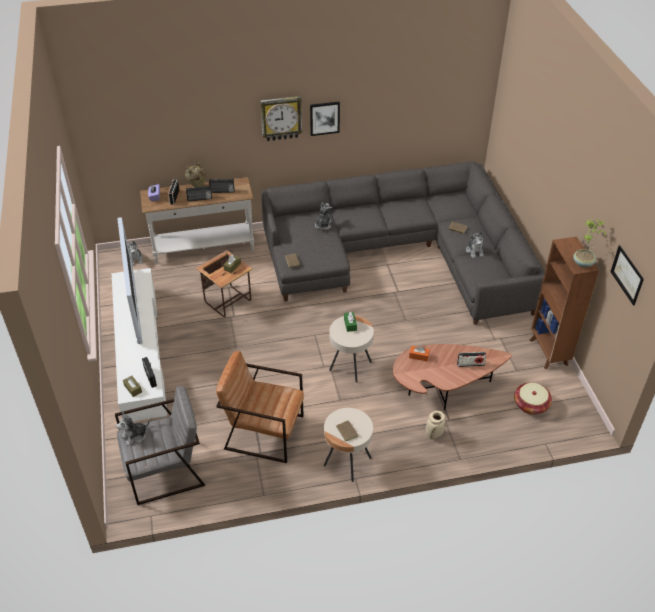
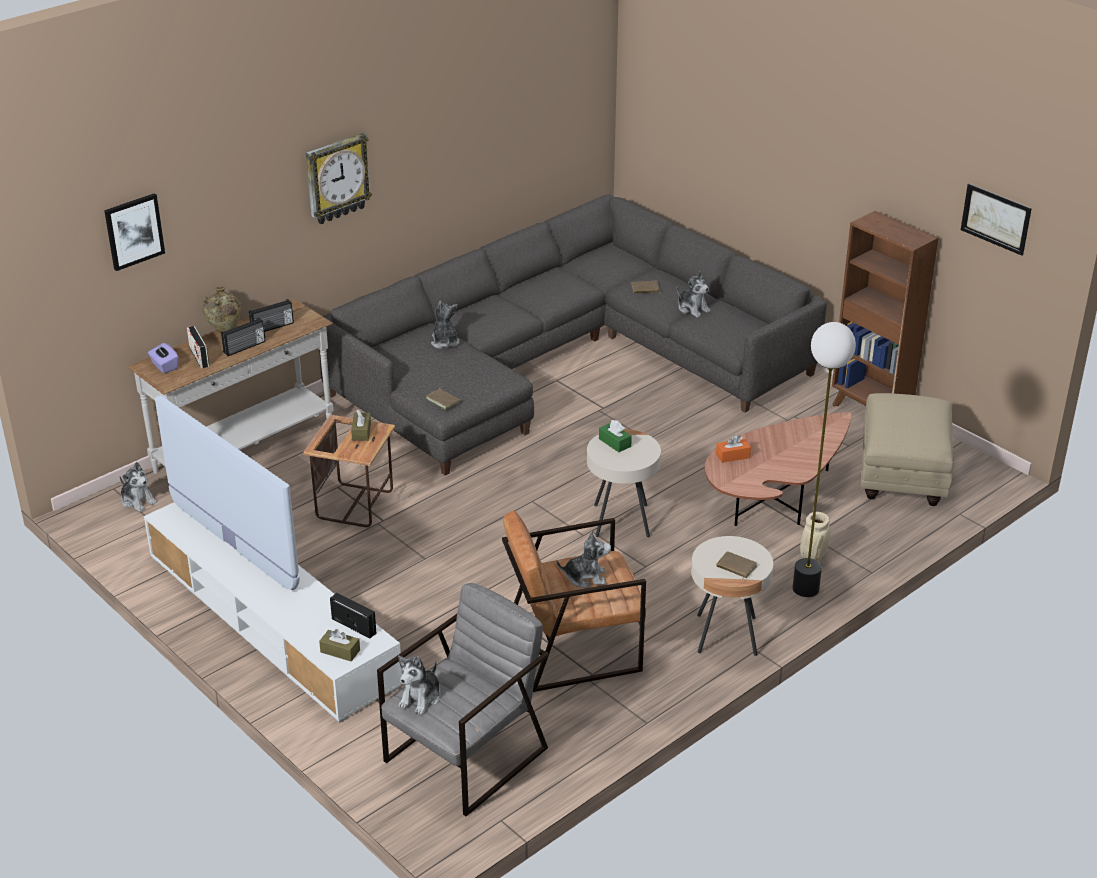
camera: 30 degrees left, 10 degrees down
picture [310,101,340,136] -> picture moved to [104,193,165,271]
radio [457,352,486,367] -> none
basket [514,383,552,415] -> beige ottoman [861,393,953,506]
potted plant [573,219,607,267] -> none
none -> plush toy [557,531,611,588]
none -> floor lamp [792,322,856,597]

